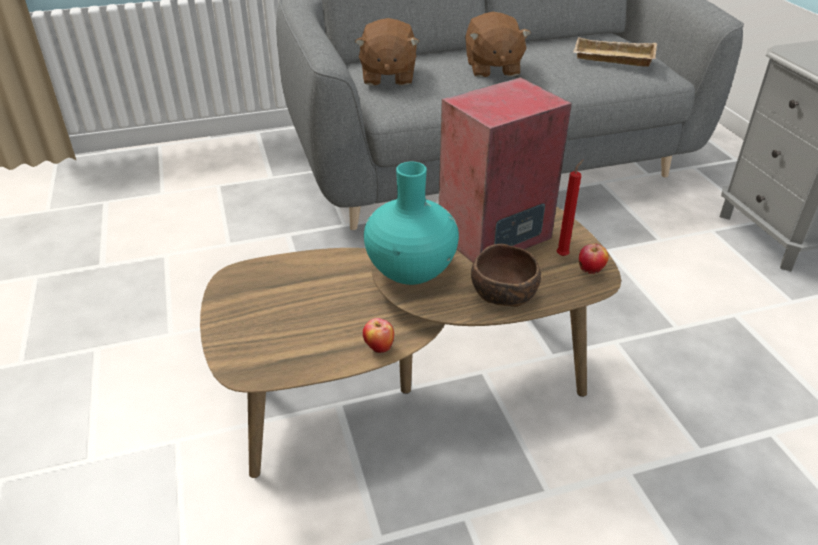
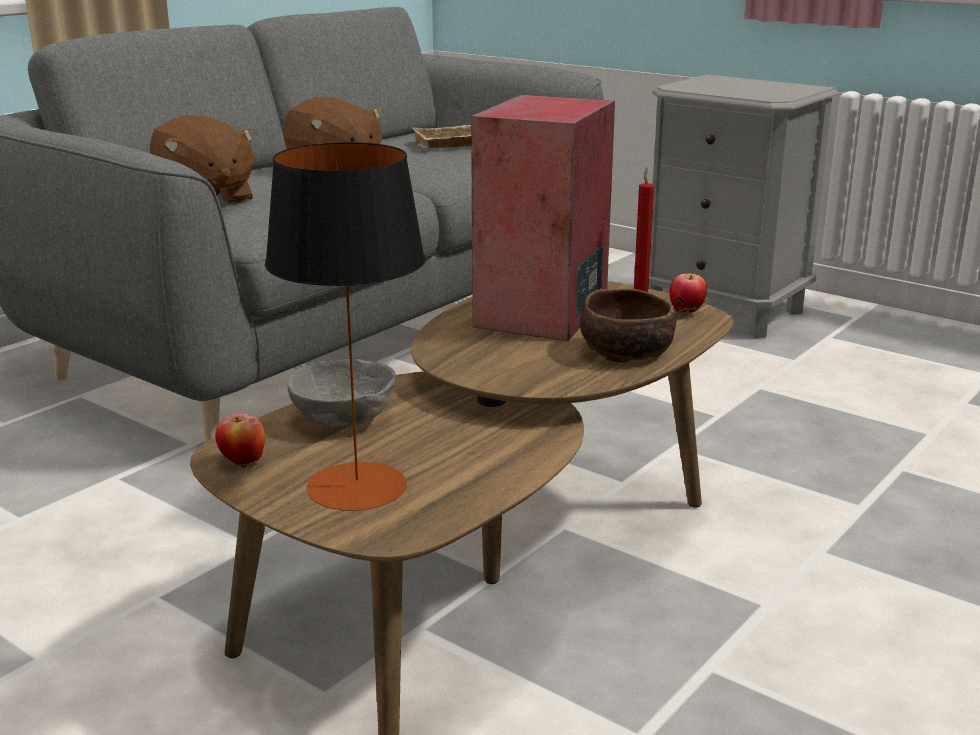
camera: 35 degrees left, 15 degrees down
apple [363,318,394,353] -> apple moved to [215,414,265,467]
turquoise vase [364,162,459,285] -> none
none -> table lamp [265,142,426,511]
none -> grey bowl [287,359,396,426]

